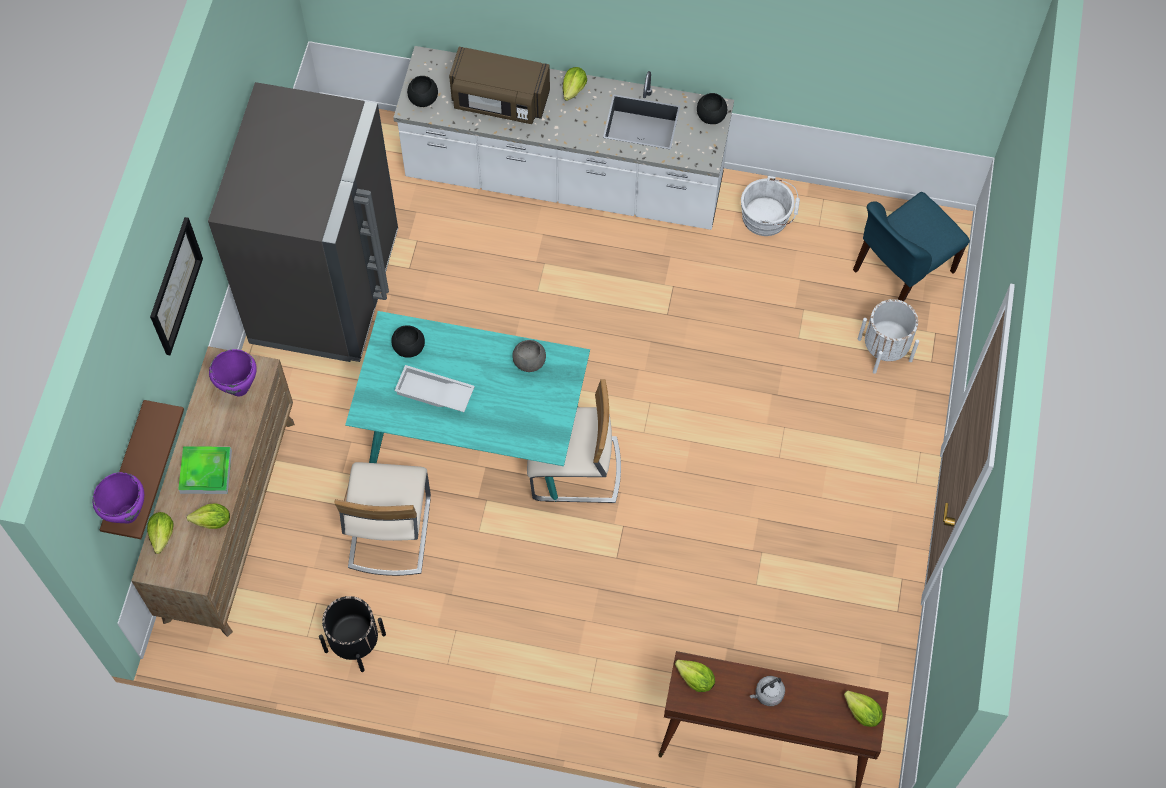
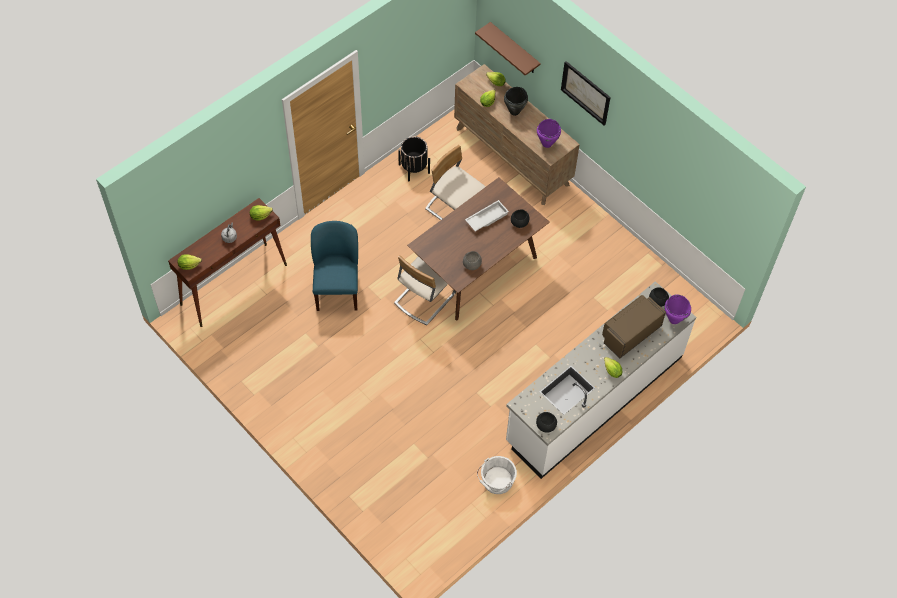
camera: 125 degrees right, 5 degrees down
purple cooking pot [92,472,144,524] -> purple cooking pot moved to [665,294,691,324]
tray [178,446,232,494] -> black cooking pot [504,87,528,116]
grey fridge [208,82,398,362] -> none
turquoise dining table [345,311,590,500] -> brown dining table [407,177,550,321]
blue chair [853,192,970,301] -> blue chair moved to [311,221,358,311]
white planter [858,299,919,374] -> none

